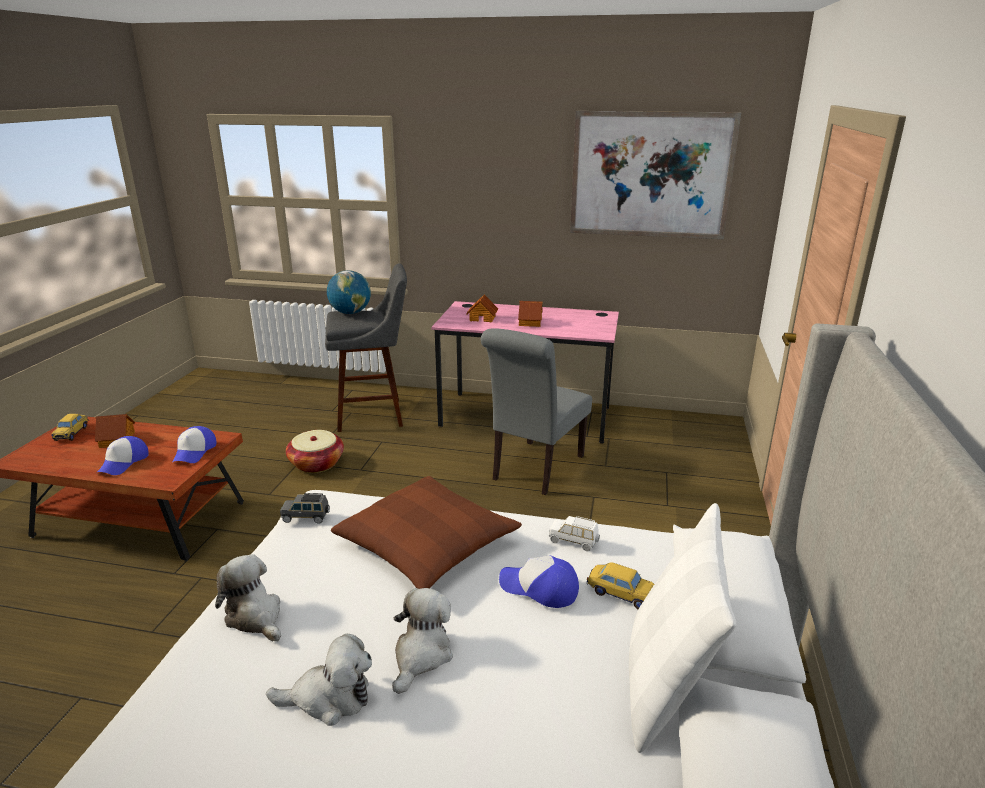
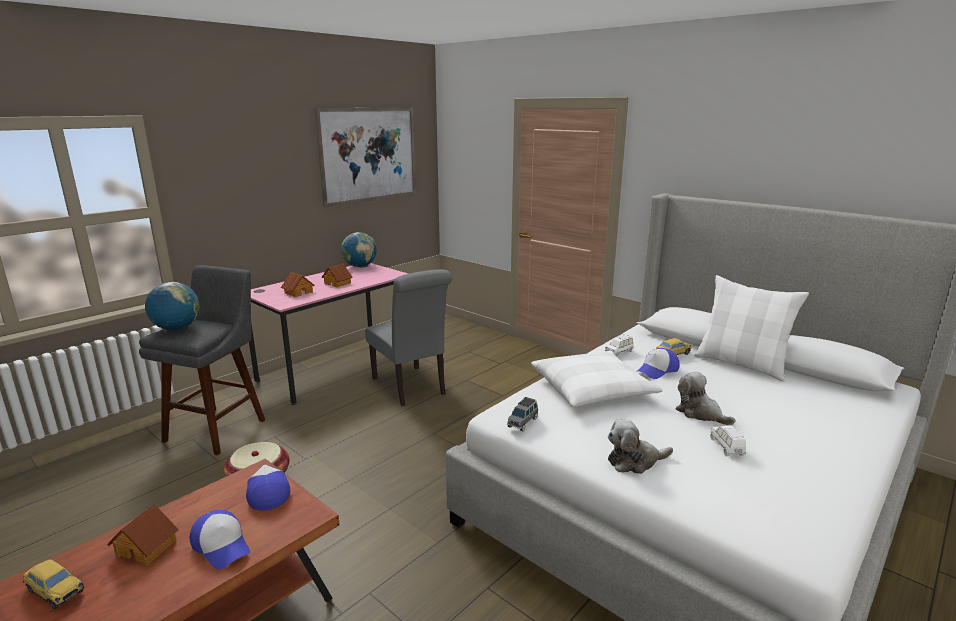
camera: 60 degrees left, 5 degrees down
cap [172,426,216,463] -> cap turned 150 degrees counterclockwise [246,465,290,511]
plush toy [266,634,372,726] -> white toy car [710,426,746,456]
brown pillow [331,476,522,589] -> white pillow [531,351,663,407]
none -> globe [341,232,377,267]

